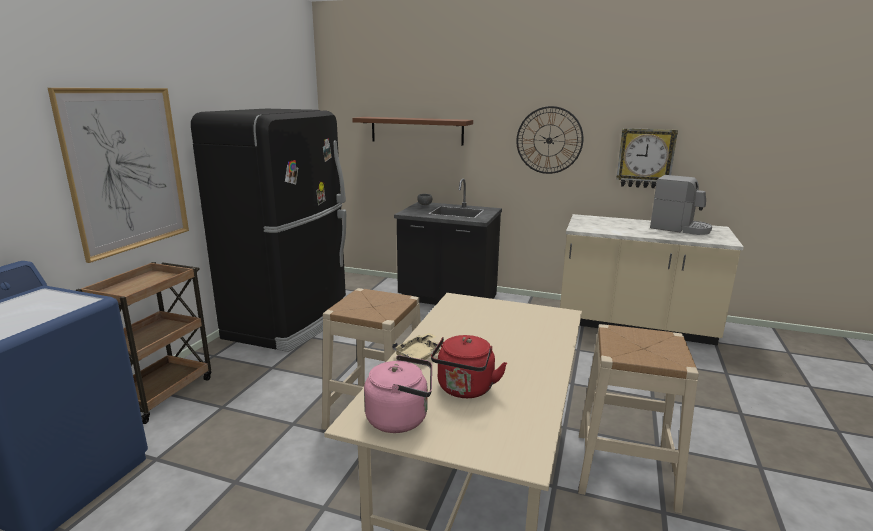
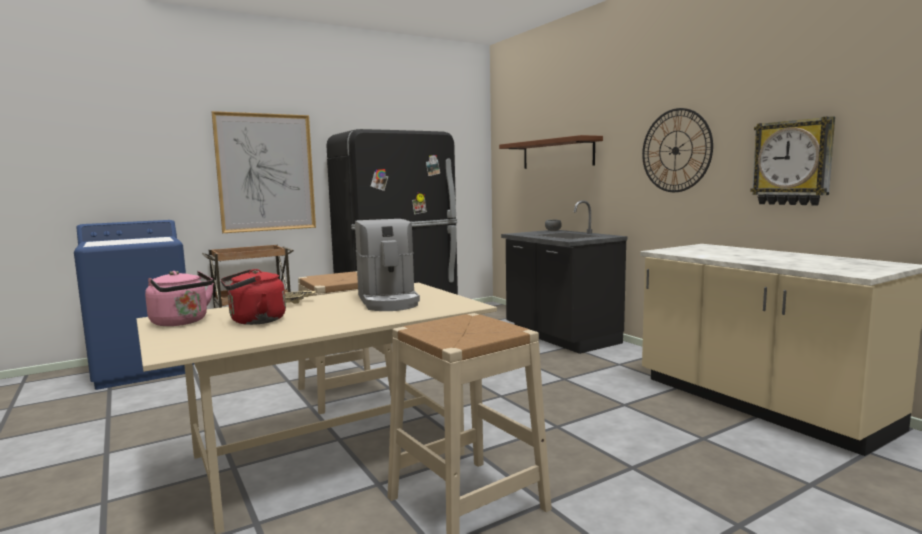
camera: 40 degrees right, 10 degrees down
coffee machine [650,175,712,235] -> coffee machine moved to [355,219,420,311]

